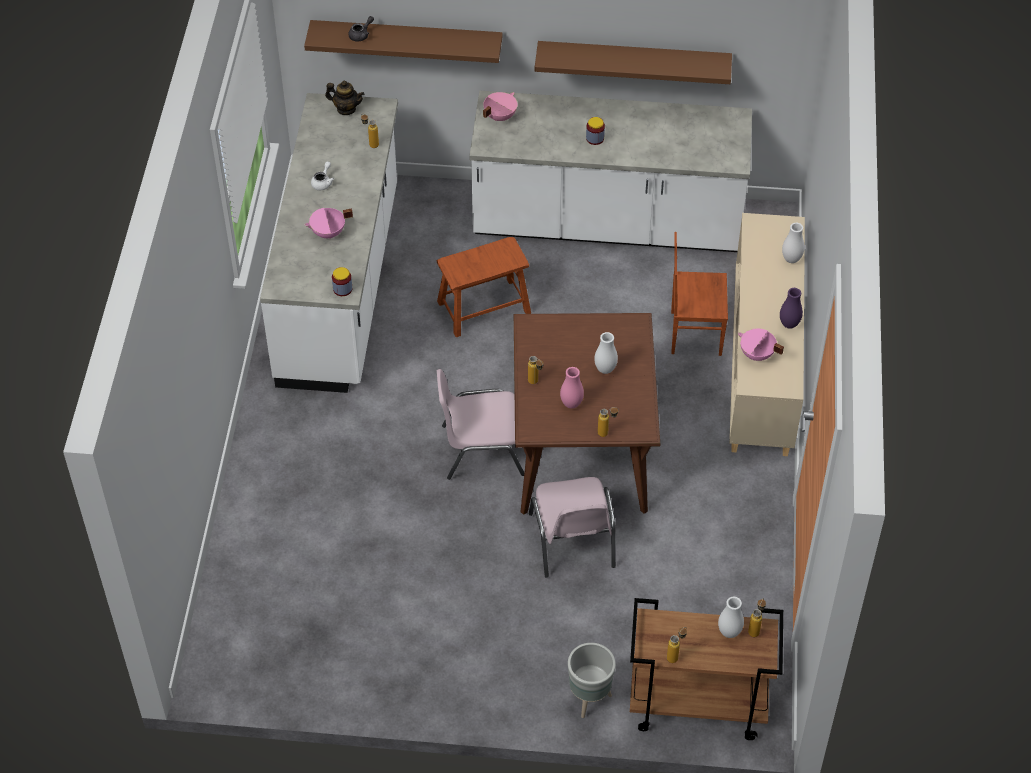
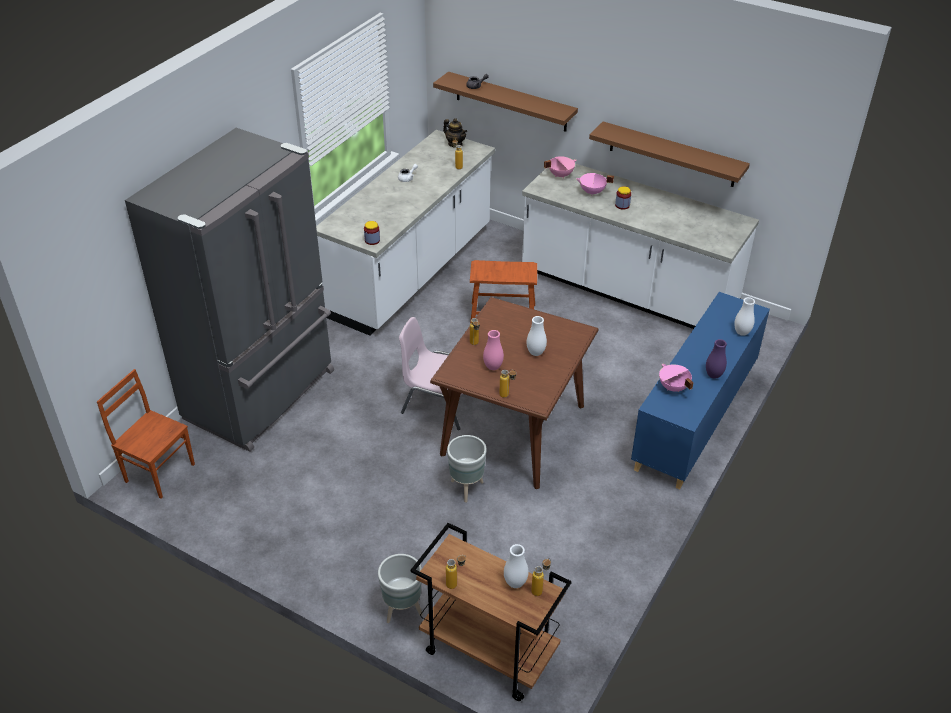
camera: 25 degrees right, 10 degrees down
pink cooking pot [305,208,353,239] -> pink cooking pot moved to [576,173,614,196]
pink chair [529,477,616,578] -> grey planter [447,435,487,503]
brown chair [671,232,728,356] -> brown chair moved to [97,369,195,499]
beige cabinet [729,213,805,456] -> blue cabinet [631,292,770,489]
none -> grey fridge [125,128,334,452]

